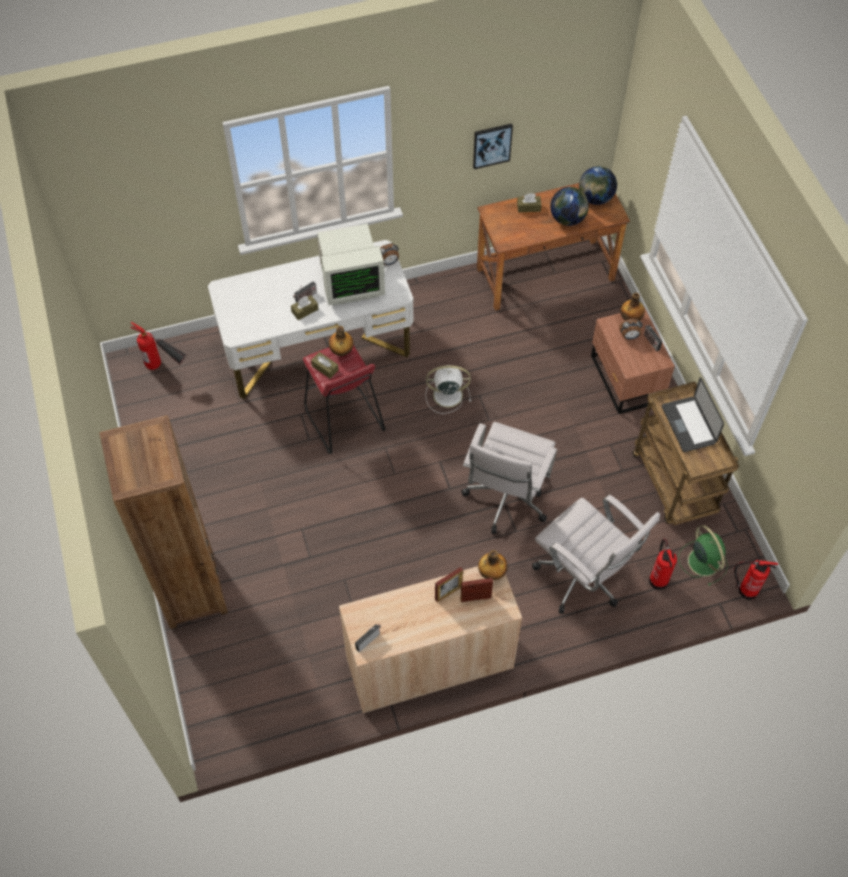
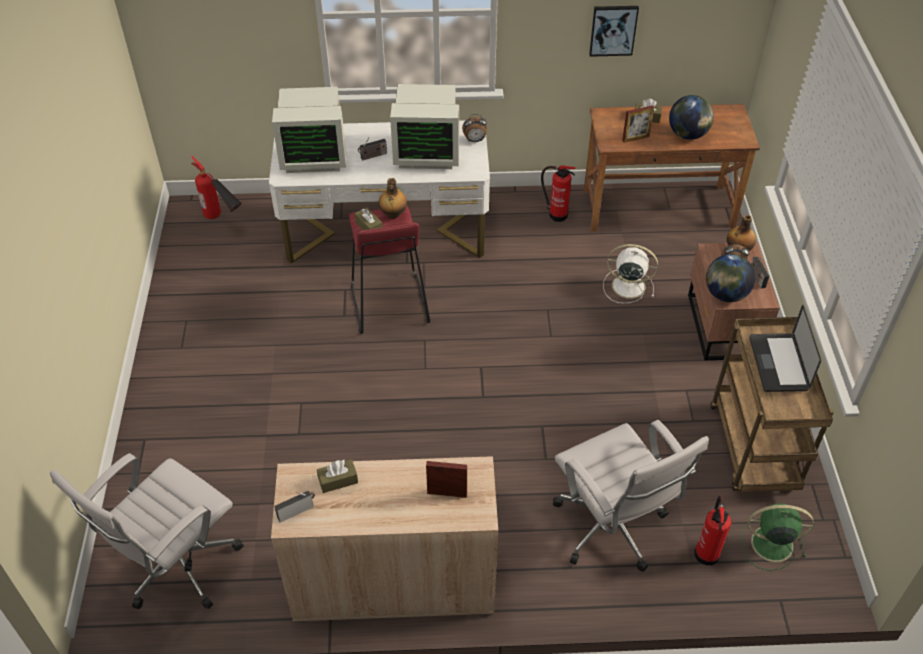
camera: 15 degrees right, 10 degrees down
brown bookcase [99,415,228,629] -> none
brown tissue box [291,295,319,320] -> brown tissue box moved to [317,459,358,493]
white fan [425,365,471,414] -> white fan moved to [603,244,658,304]
picture frame [435,567,463,602] -> picture frame moved to [622,105,654,143]
white office chair [461,422,557,534] -> white office chair moved to [50,453,244,610]
bottle [478,550,508,581] -> none
globe [579,166,617,205] -> globe moved to [706,254,755,302]
green fan [678,525,728,586] -> green fan turned 75 degrees counterclockwise [740,503,814,571]
fire extinguisher [734,560,778,600] -> fire extinguisher moved to [541,166,576,222]
none -> monitor [272,87,346,173]

